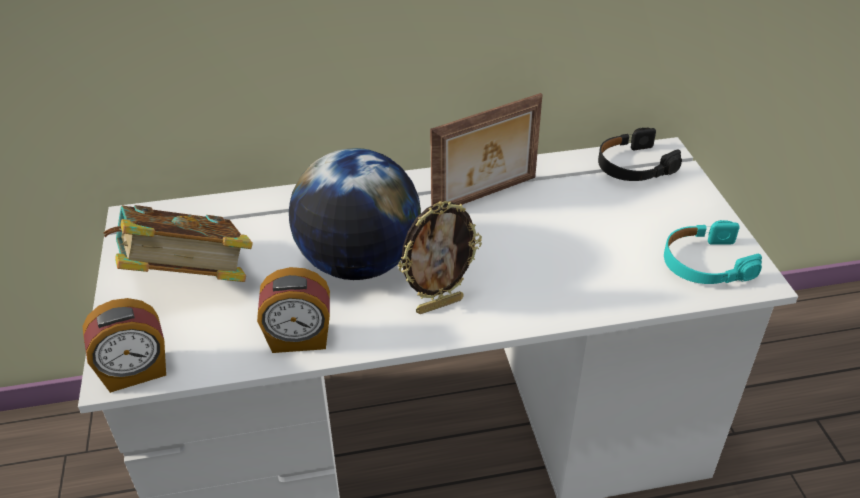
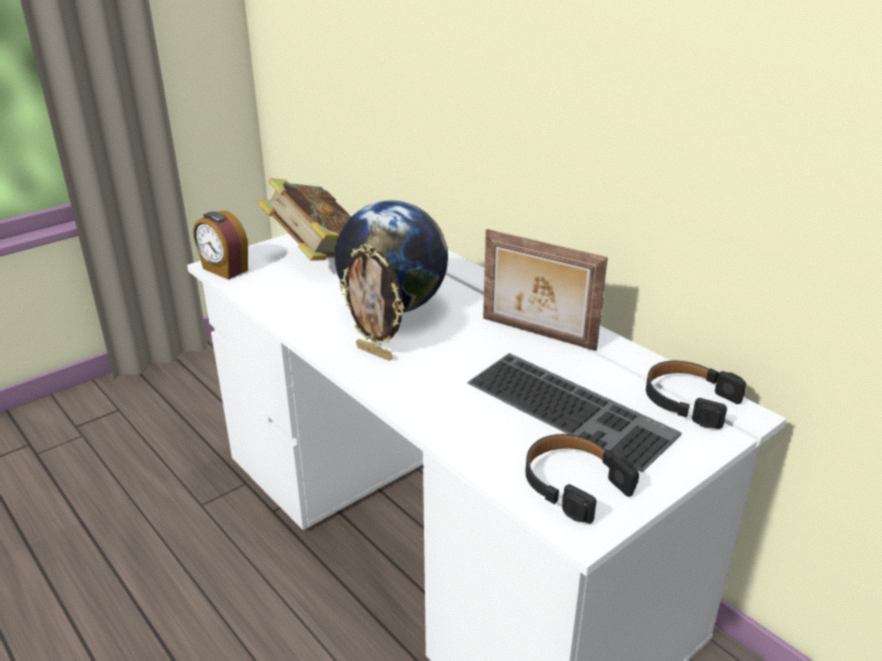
camera: 60 degrees right, 10 degrees down
alarm clock [257,267,330,353] -> none
turquoise headphones [664,220,762,284] -> black headphones [526,434,639,524]
none -> keyboard [467,353,681,472]

